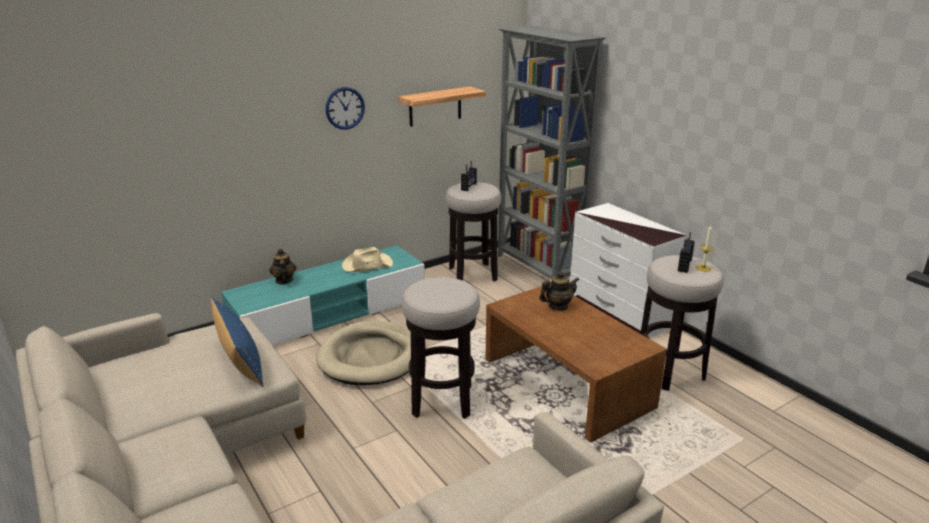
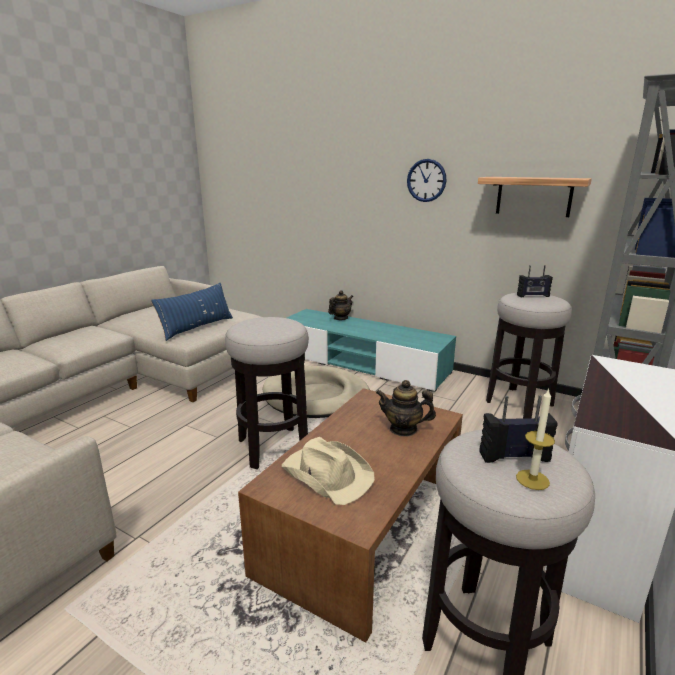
camera: 65 degrees right, 5 degrees down
beige hat [342,247,393,272] -> beige hat moved to [282,437,375,505]
teapot [539,271,579,311] -> teapot turned 150 degrees clockwise [376,380,436,437]

